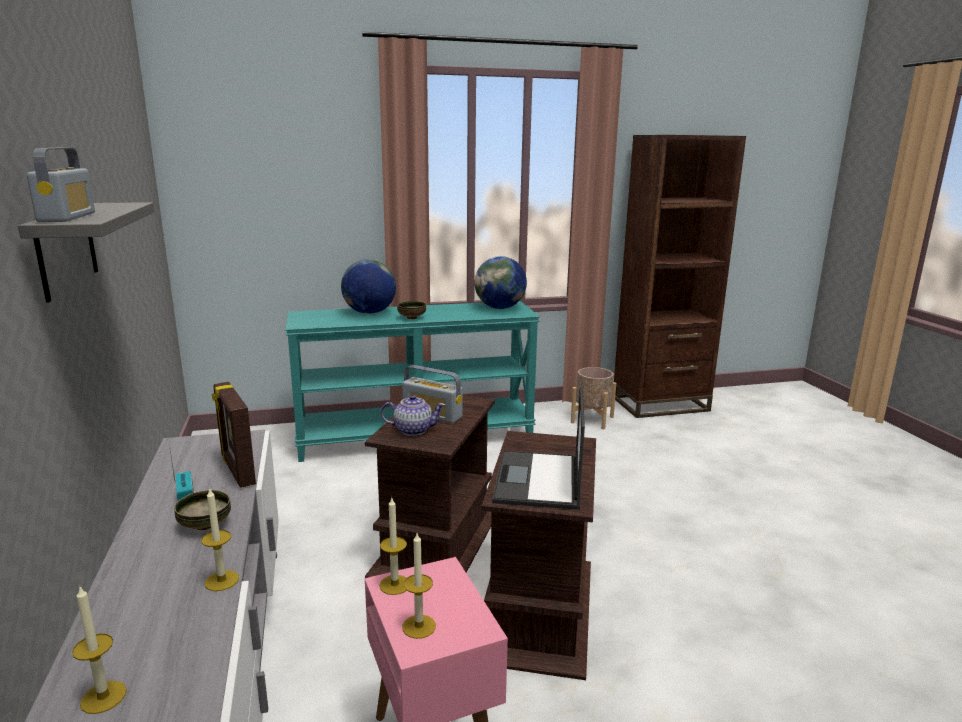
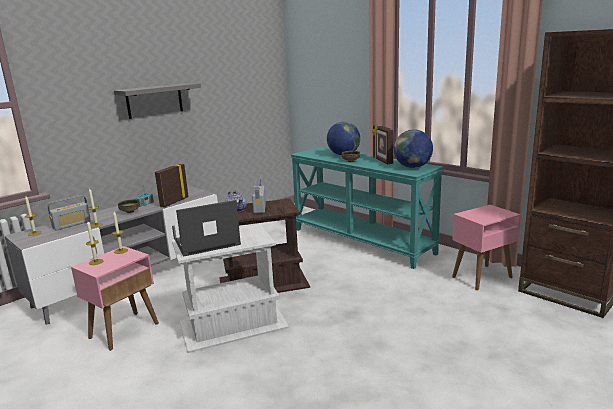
camera: 60 degrees right, 0 degrees up
radio [27,147,95,222] -> radio moved to [48,195,91,231]
brown side table [481,431,596,680] -> white side table [172,225,289,353]
beige planter [571,367,616,429] -> pink side table [452,205,521,290]
none -> picture frame [372,125,394,164]

